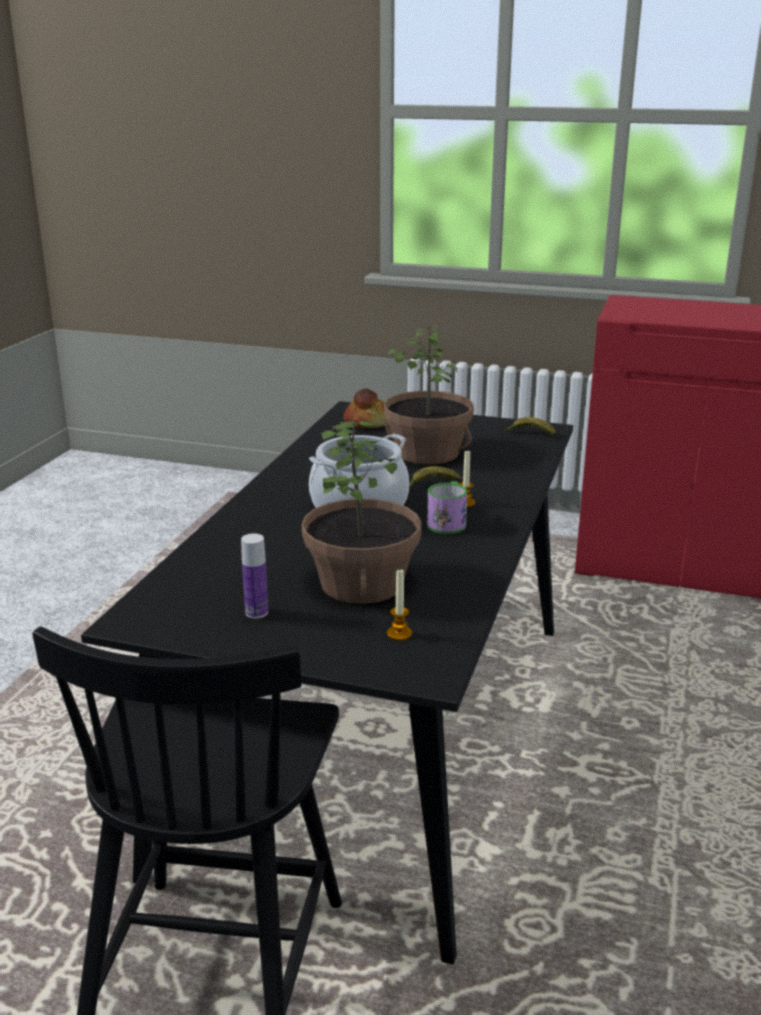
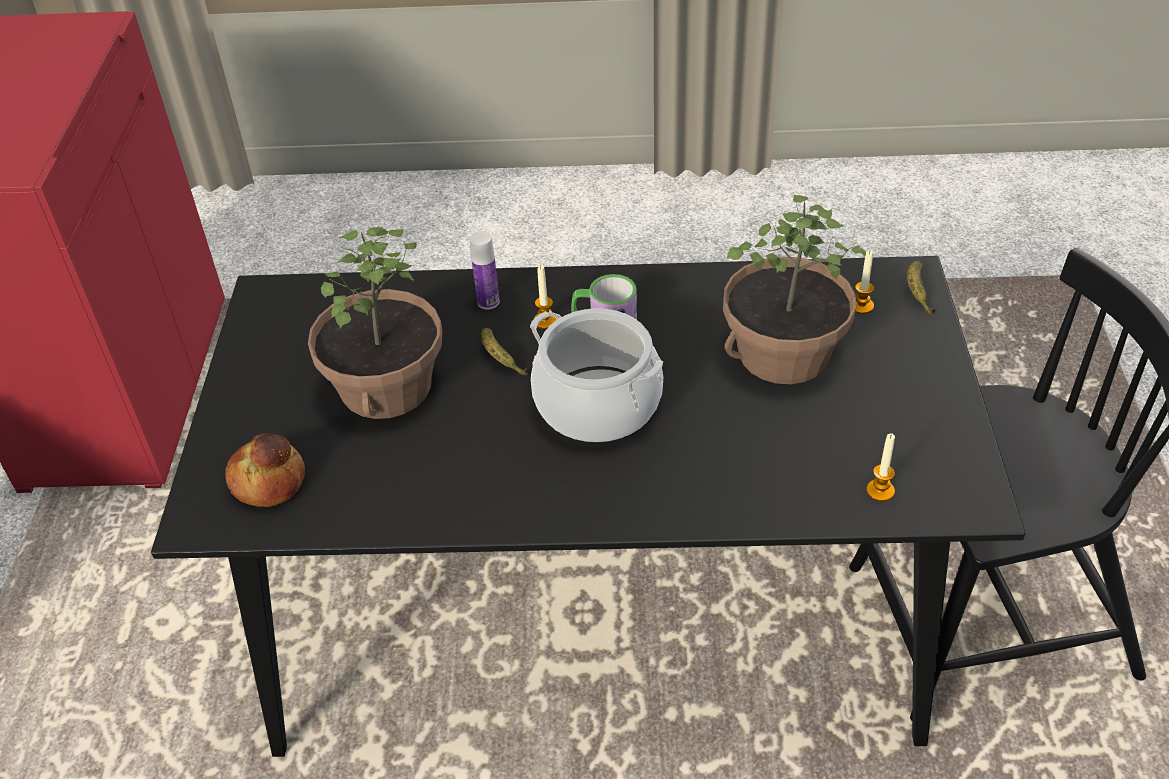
camera: 105 degrees left, 20 degrees up
bottle [241,533,268,619] -> bottle moved to [470,231,500,310]
banana [505,417,556,436] -> banana moved to [907,261,935,315]
none -> candle [866,433,895,501]

